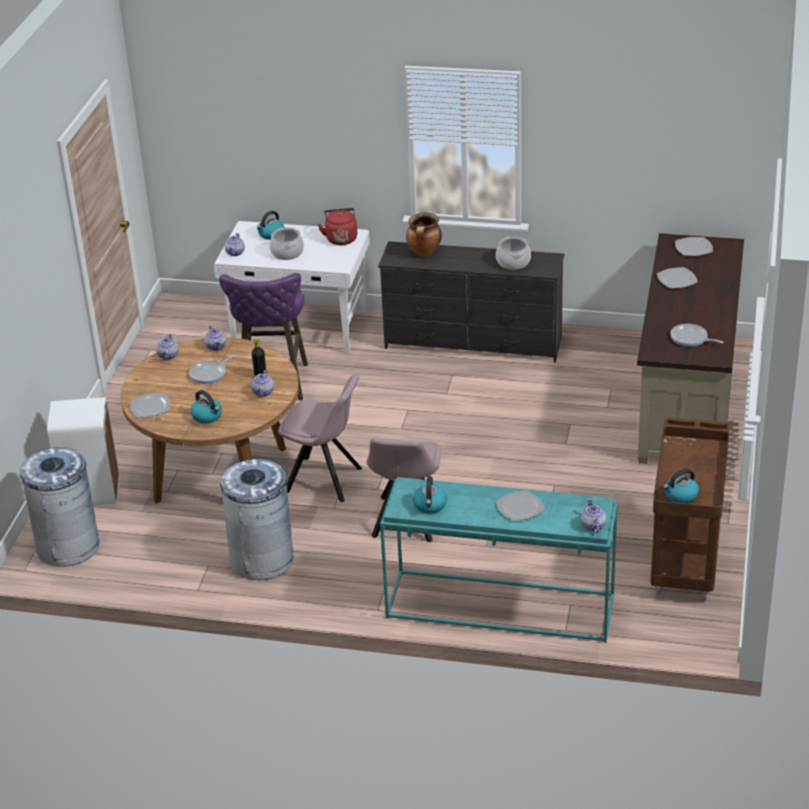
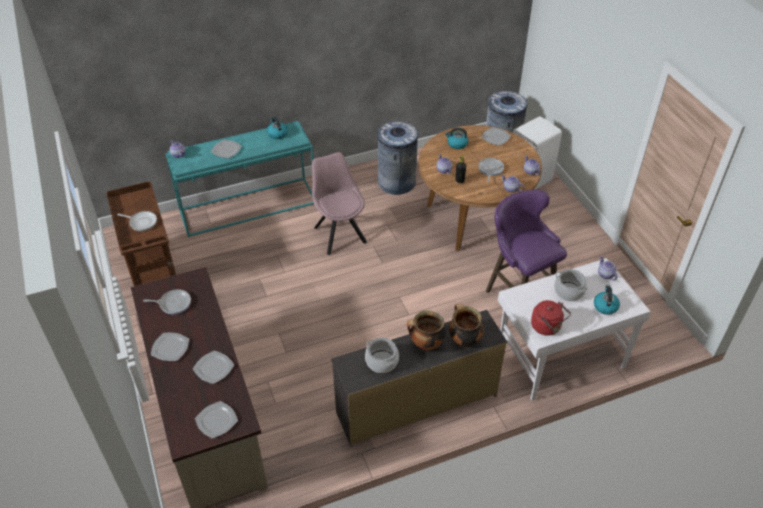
camera: 145 degrees right, 10 degrees up
pink chair [278,373,362,502] -> none
kettle [663,468,699,504] -> none
none -> frying pan [117,211,157,231]
none -> plate [151,333,189,361]
none -> cooking pot [407,310,446,351]

